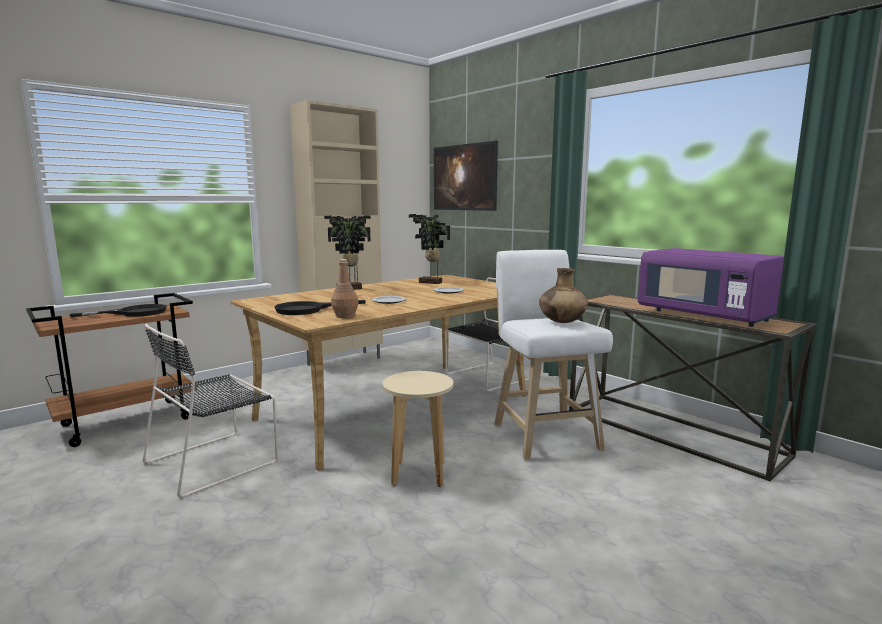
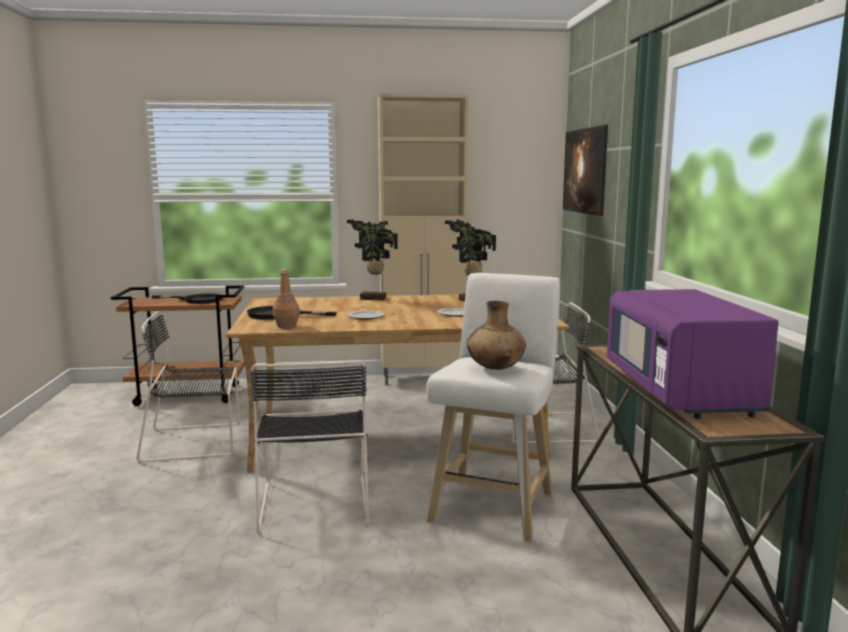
camera: 35 degrees right, 0 degrees up
beige stool [382,371,453,487] -> black chair [250,360,369,533]

